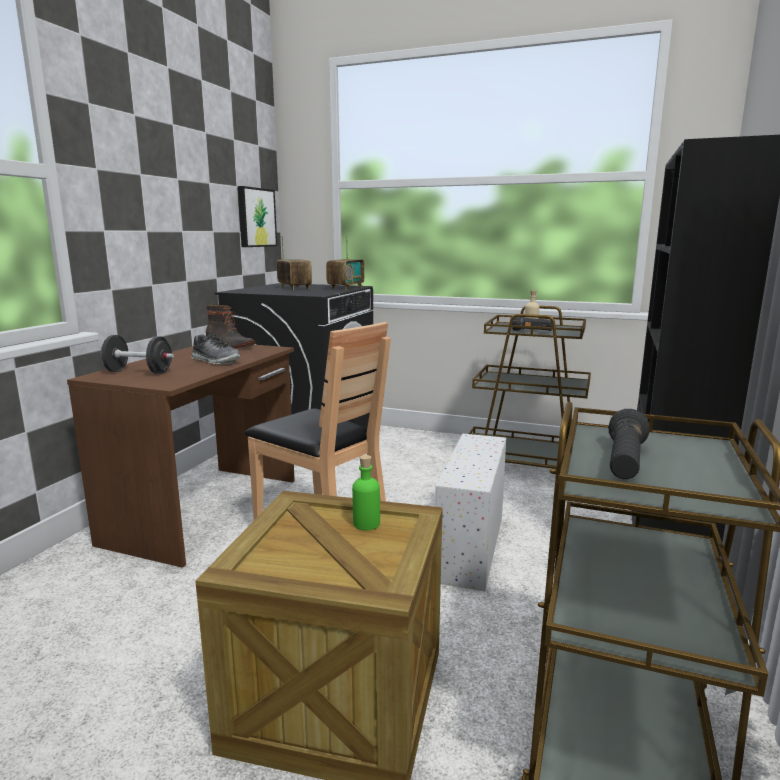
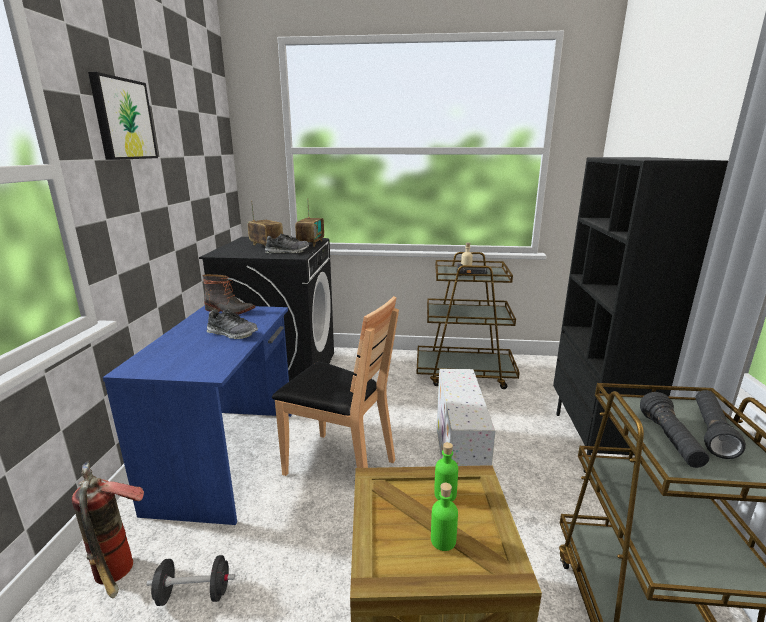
camera: 15 degrees left, 5 degrees up
brown desk [67,345,295,568] -> blue desk [103,305,292,525]
black dumbbell [100,335,174,374] -> black dumbbell moved to [147,555,235,606]
picture [238,186,277,247] -> picture moved to [88,72,158,160]
none -> fire extinguisher [72,461,144,598]
none -> shoe [265,233,309,254]
none -> green bottle [431,483,458,551]
none -> black flashlight [695,390,746,459]

